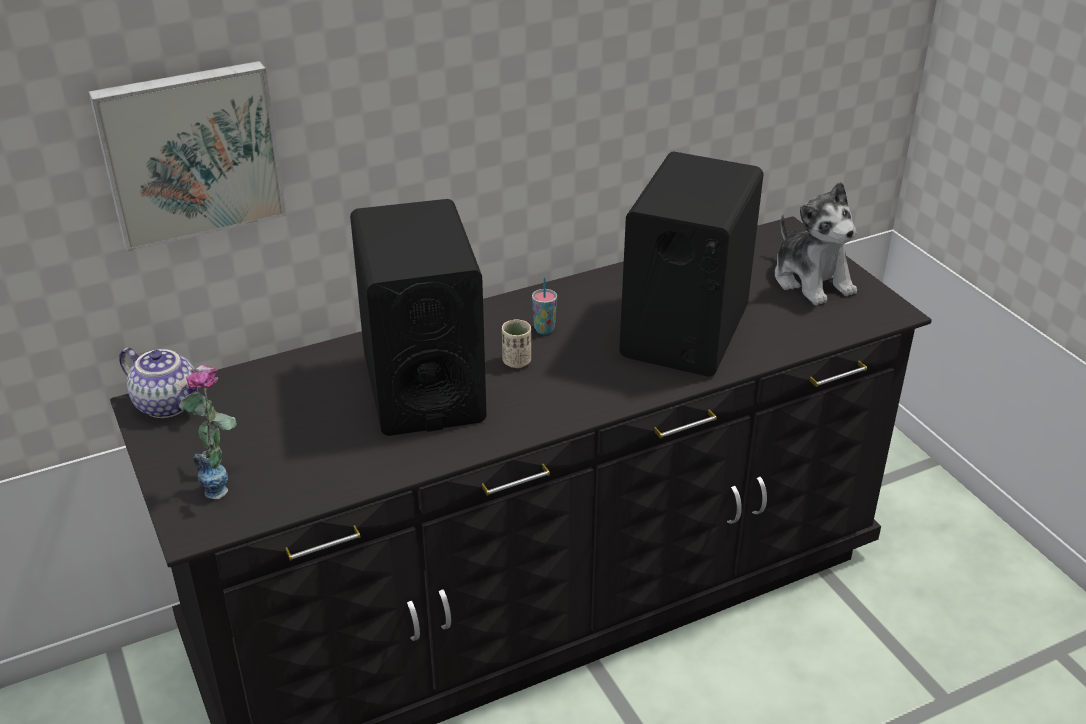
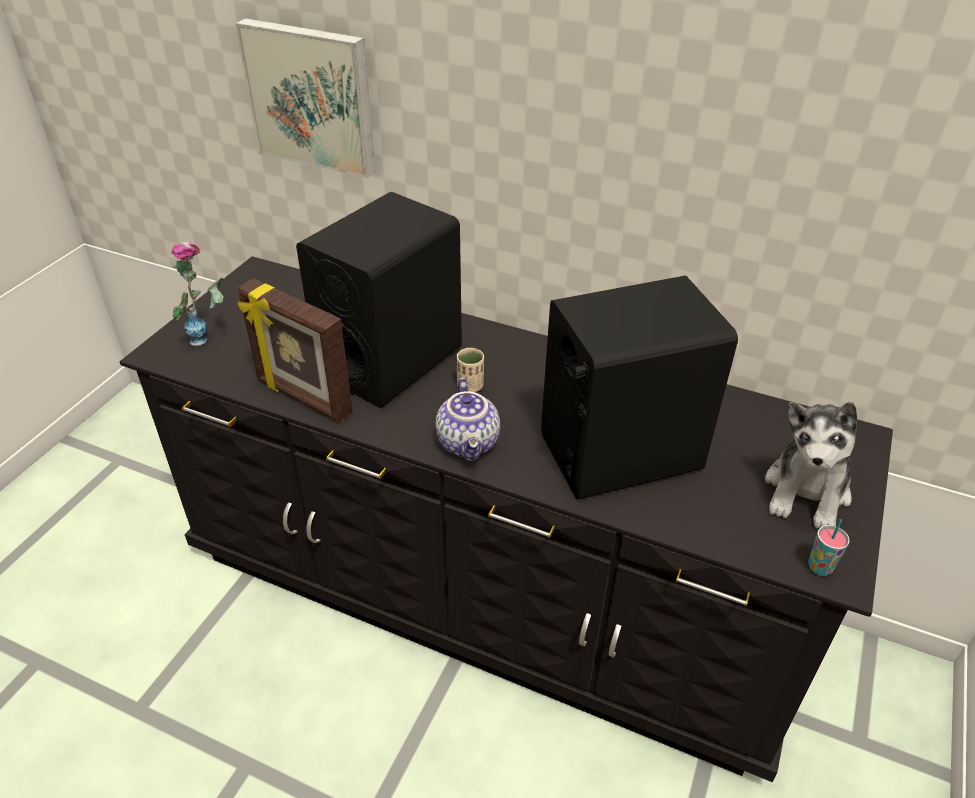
camera: 50 degrees right, 5 degrees up
teapot [119,348,198,418] -> teapot moved to [435,377,500,461]
cup [532,278,557,334] -> cup moved to [808,519,850,576]
none -> picture frame [237,279,353,422]

